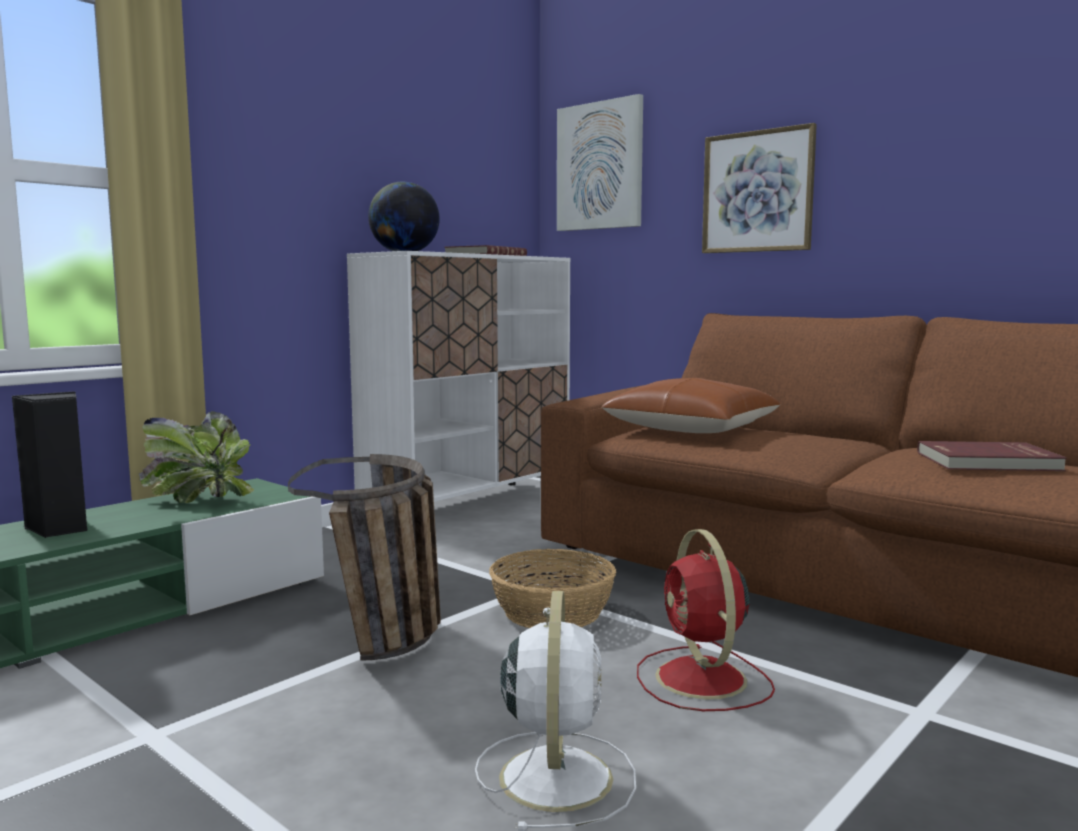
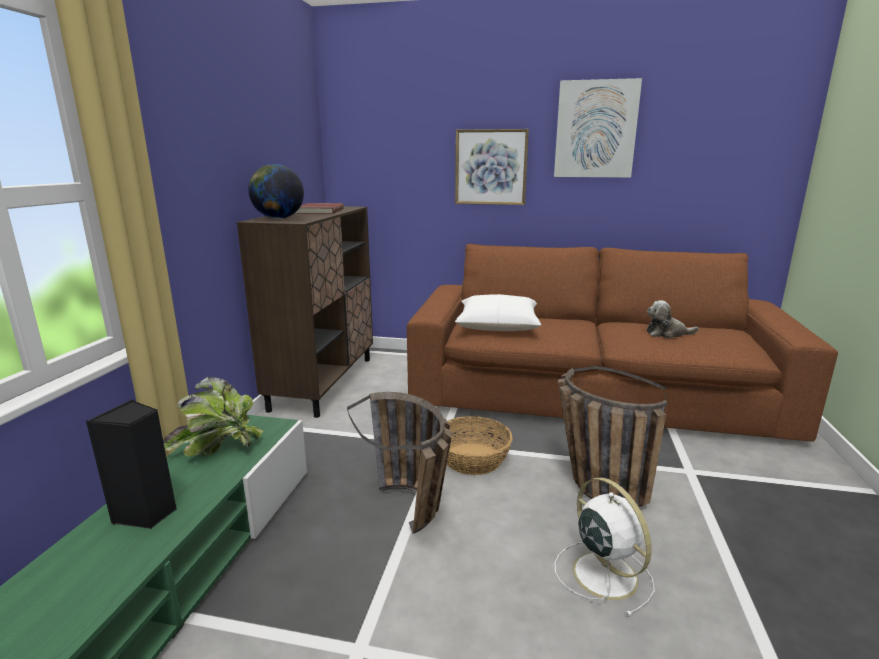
camera: 30 degrees left, 10 degrees up
white cabinet [347,251,570,502] -> brown cabinet [237,206,373,418]
picture [557,94,643,231] -> picture moved to [554,78,642,178]
brown pillow [602,378,781,433] -> white pillow [455,294,541,331]
red fan [637,529,775,711] -> basket [558,366,667,507]
red book [917,441,1067,471] -> plush toy [647,300,699,338]

